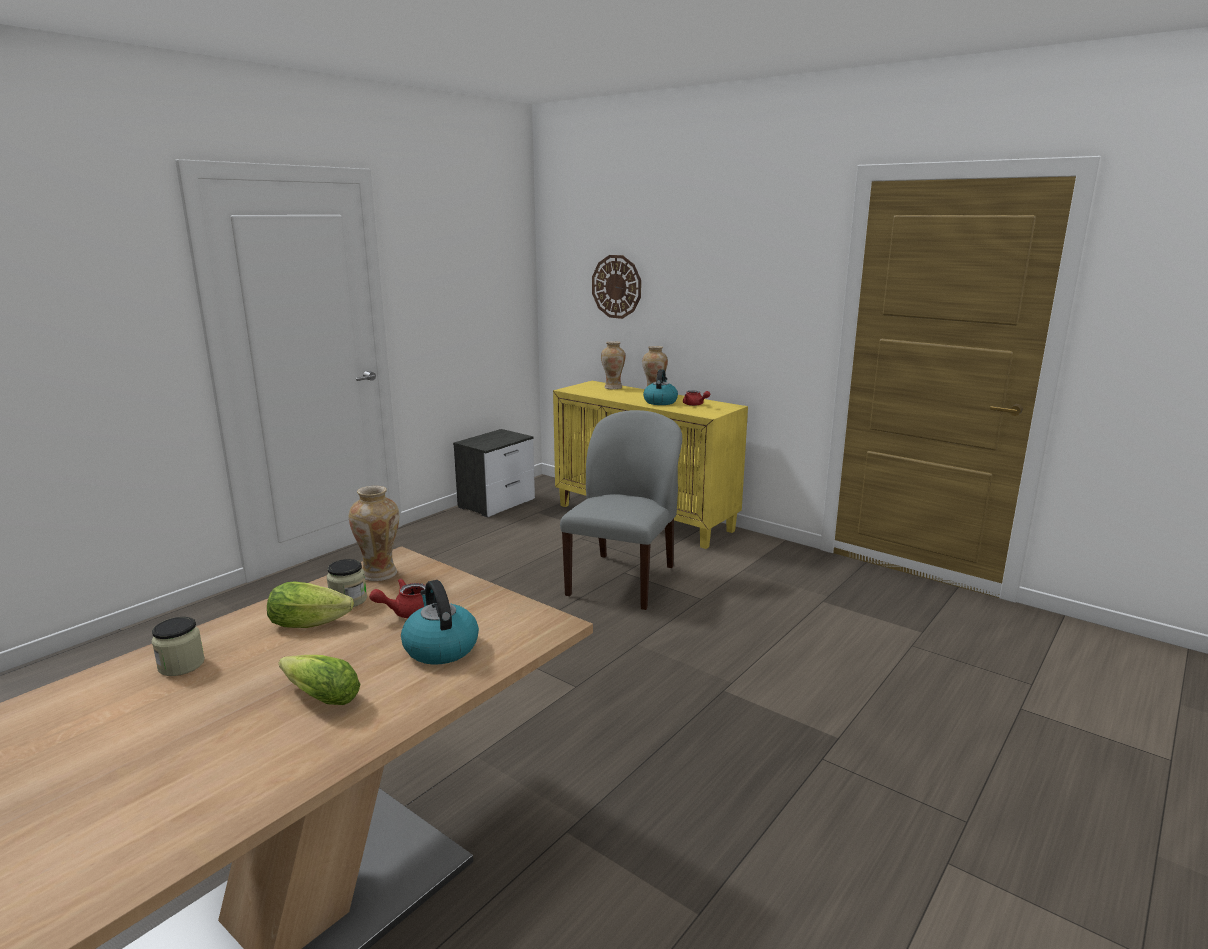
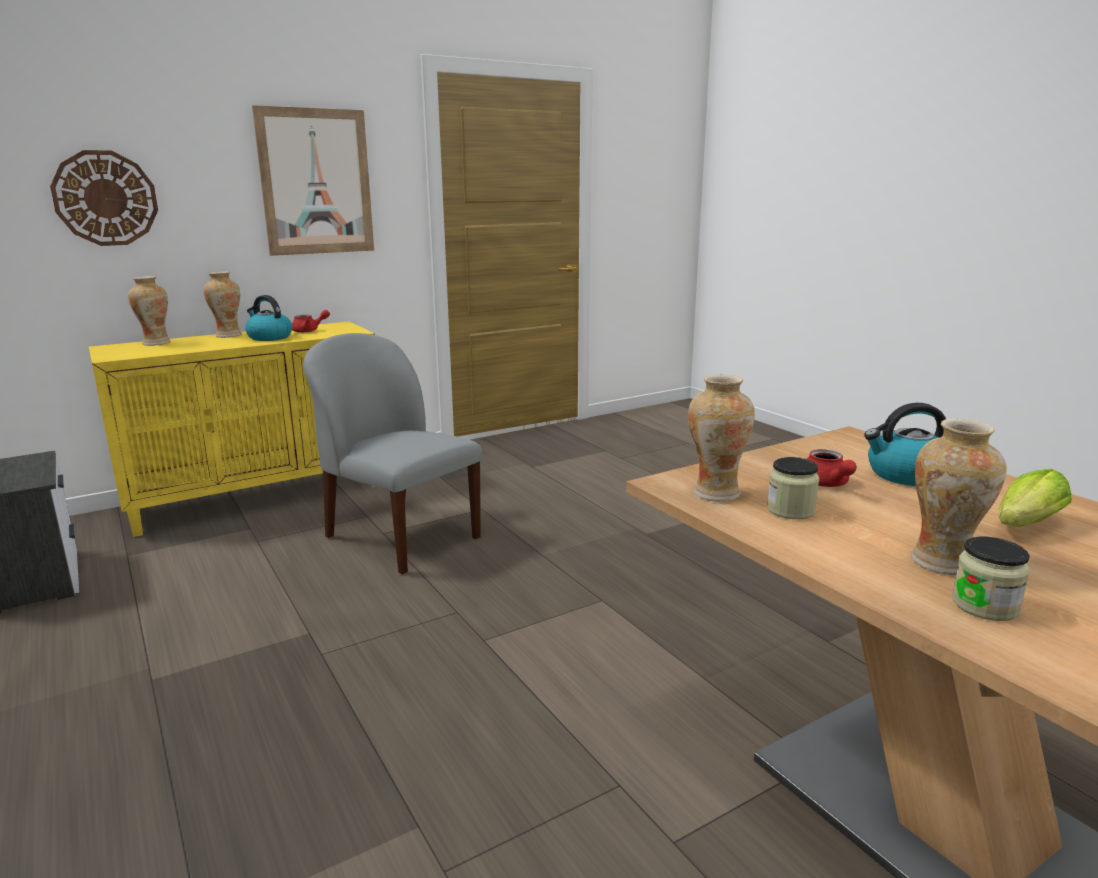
camera: 70 degrees left, 0 degrees up
lettuce [267,582,354,628] -> none
none -> picture [252,105,374,256]
none -> vase [911,418,1006,575]

